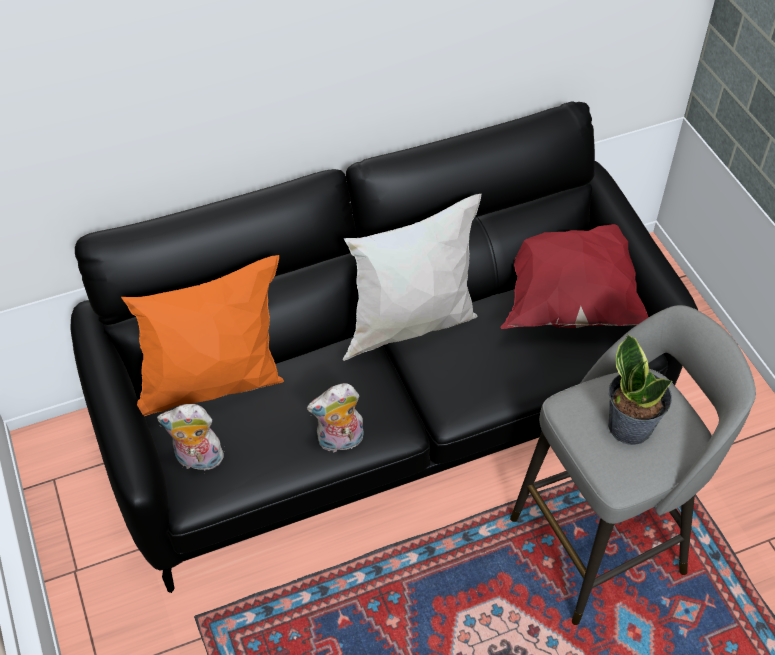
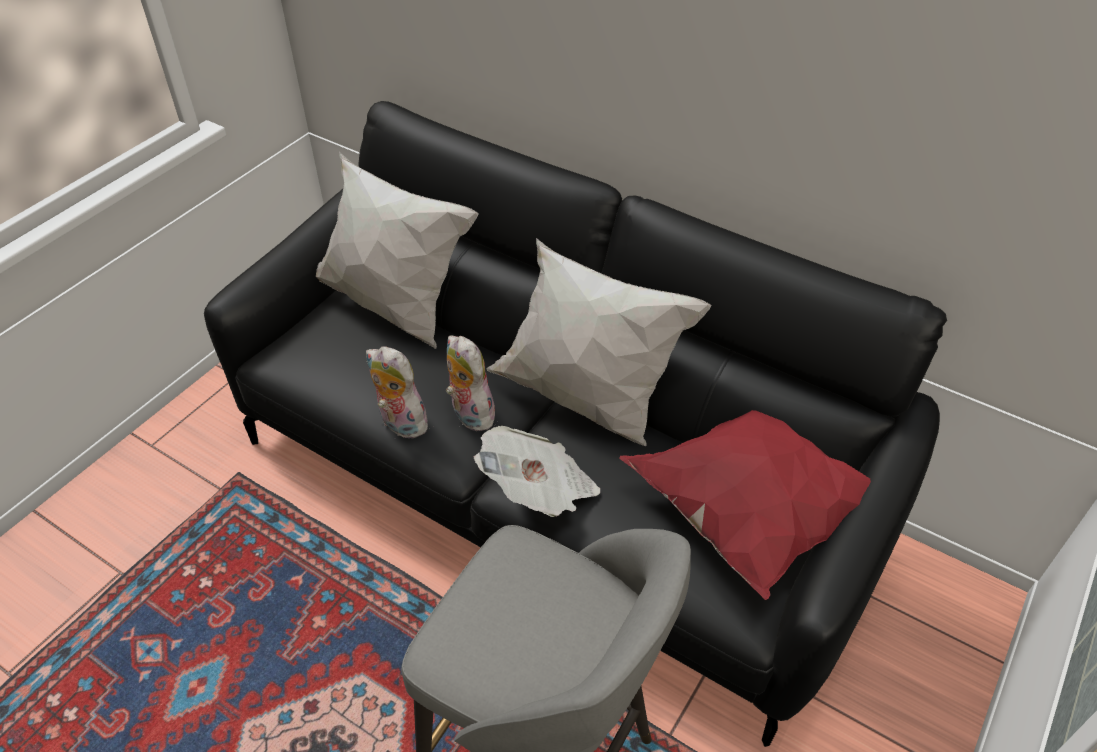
camera: 55 degrees right, 5 degrees down
orange pillow [121,255,284,416] -> white pillow [316,152,479,349]
plush toy [157,404,224,471] -> plush toy moved to [446,335,498,431]
potted plant [608,334,672,445] -> none
none -> newspaper [474,426,600,517]

